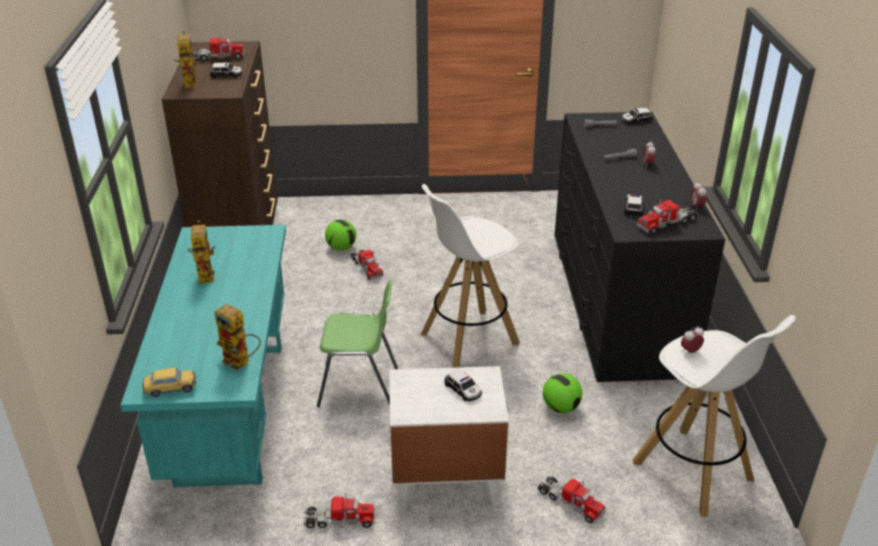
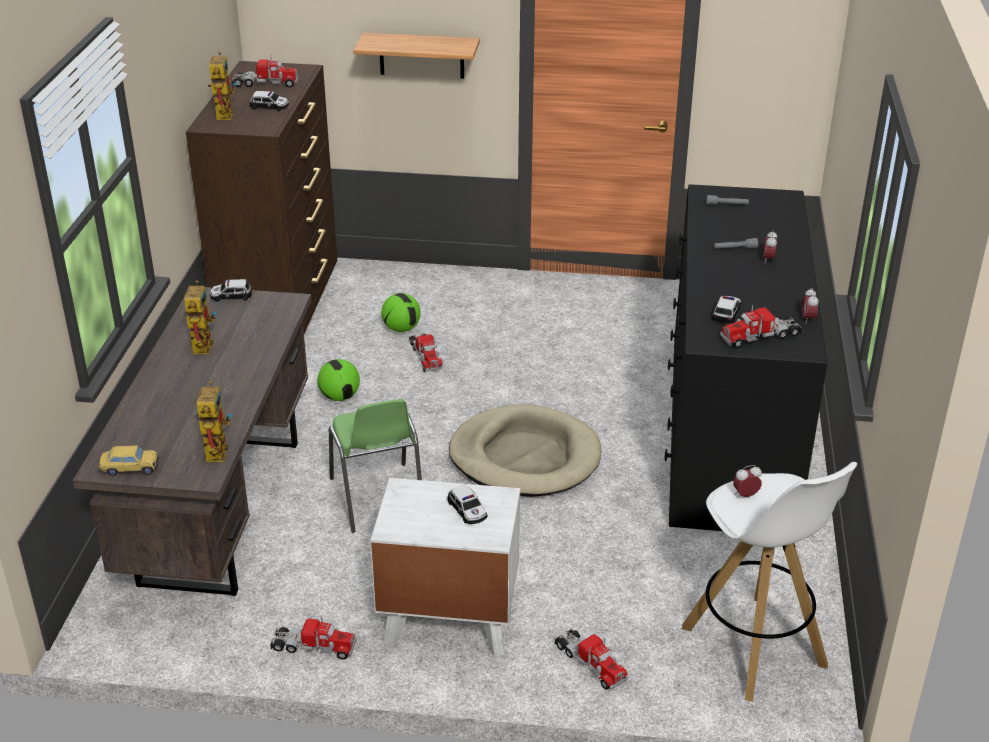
camera: 10 degrees right, 0 degrees up
turquoise desk [121,225,286,488] -> brown desk [72,287,311,596]
toy robot [214,304,261,371] -> toy robot turned 135 degrees counterclockwise [196,380,232,462]
green chair [317,280,398,407] -> green chair turned 60 degrees clockwise [329,399,422,533]
white stool [421,184,520,368] -> beige dog bed [449,404,601,497]
football [543,373,582,413] -> football moved to [318,359,360,401]
toy car [621,108,653,125] -> toy car moved to [210,279,252,302]
none -> shelf [353,33,480,79]

